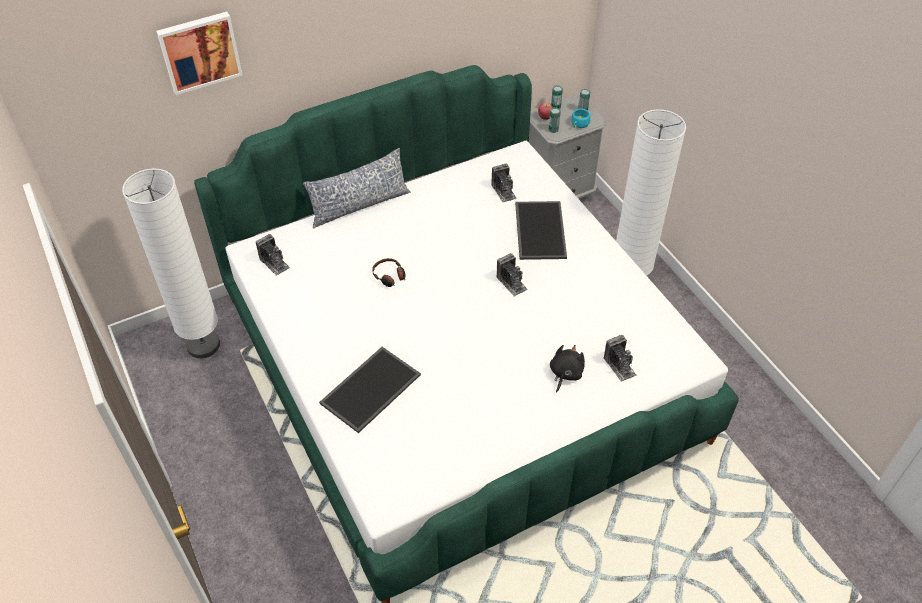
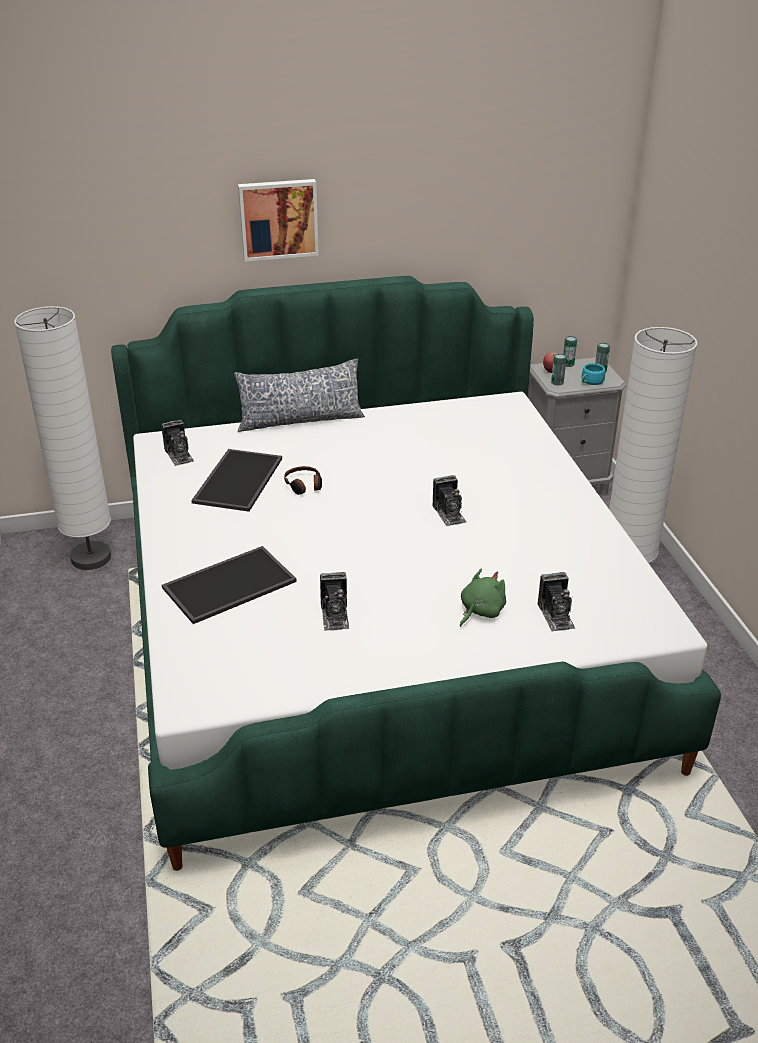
camera: 15 degrees right, 15 degrees down
picture [156,12,243,95] -> picture moved to [238,179,319,262]
camera [492,164,517,203] -> camera moved to [320,572,349,631]
tray [515,201,567,260] -> tray moved to [191,449,282,512]
black plush toy [550,345,585,393] -> green plush toy [460,569,506,627]

